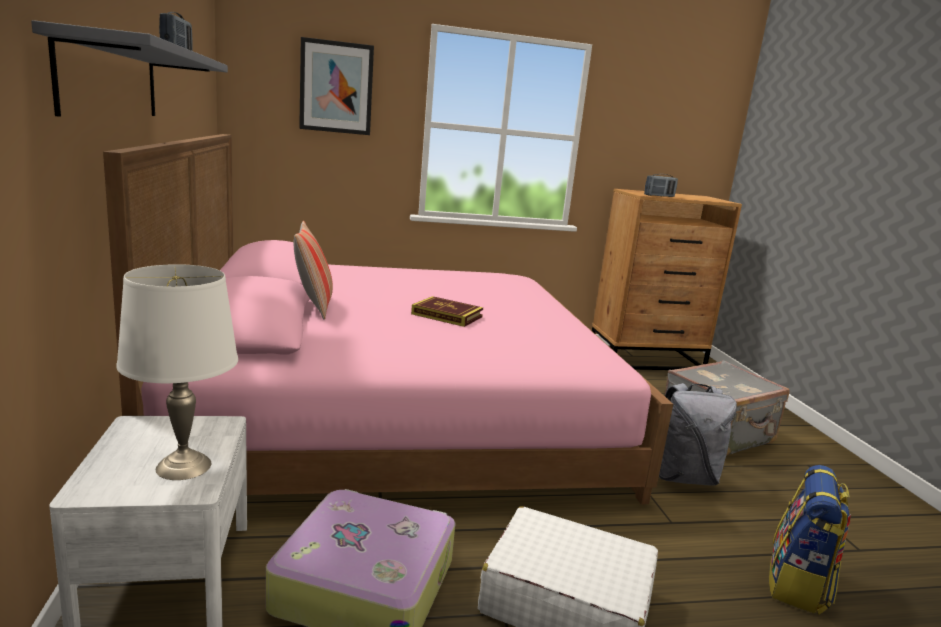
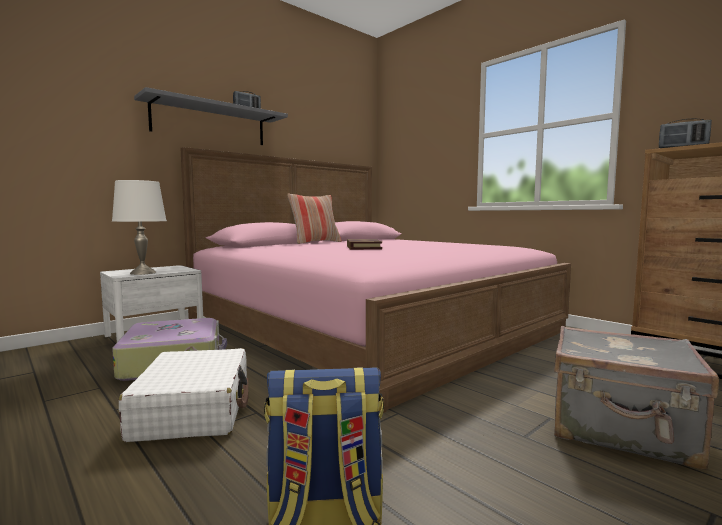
camera: 60 degrees right, 10 degrees down
picture [299,37,374,135] -> none
grey backpack [659,383,737,485] -> none

